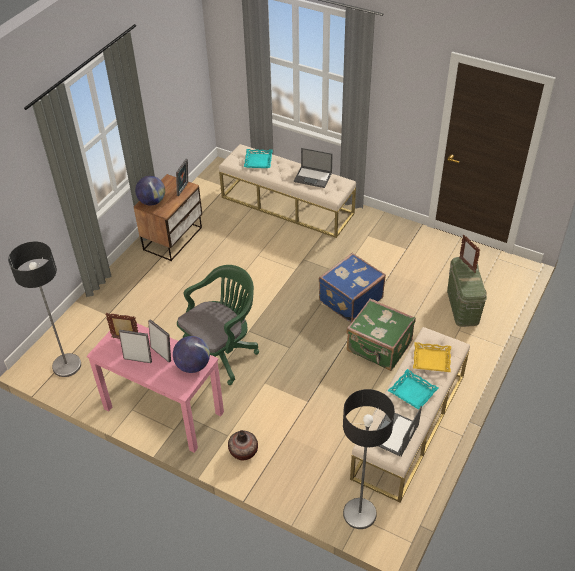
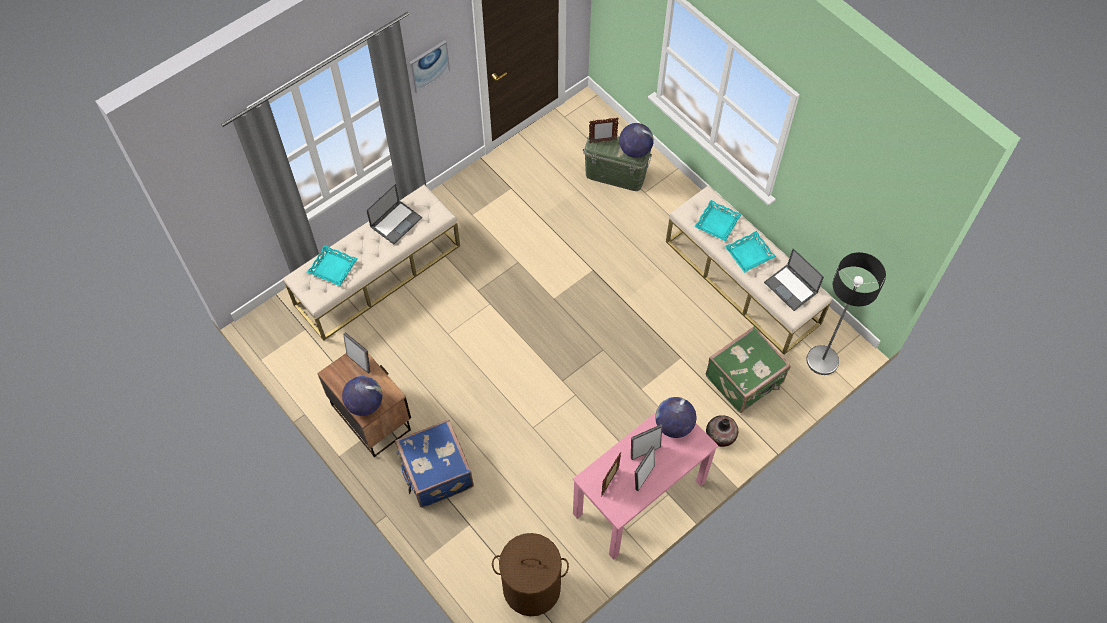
camera: 70 degrees left, 15 degrees up
floor lamp [8,242,81,377] -> brown laundry basket [492,533,569,616]
green office chair [177,265,259,385] -> none
blue suitcase [319,253,386,323] -> blue suitcase moved to [395,419,474,508]
green suitcase [346,298,416,371] -> green suitcase moved to [706,326,791,413]
yellow tray [413,342,451,372] -> turquoise tray [694,200,742,241]
none -> picture [409,40,450,93]
none -> globe [619,123,654,158]

